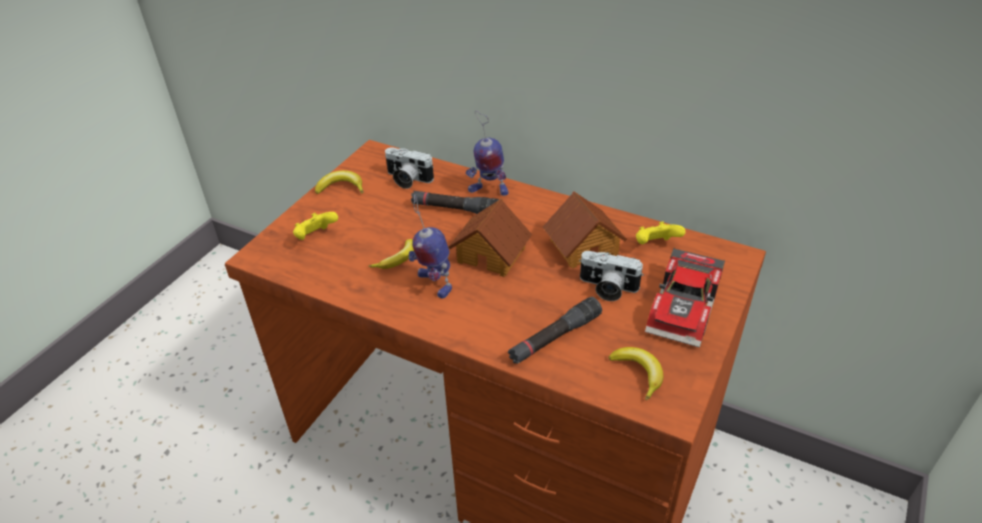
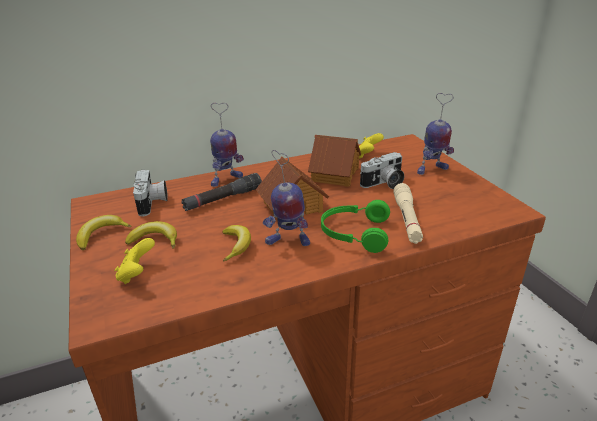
camera: 50 degrees left, 10 degrees down
camera [385,147,434,189] -> camera turned 75 degrees counterclockwise [133,169,168,216]
black flashlight [508,297,602,364] -> beige flashlight [393,183,423,244]
banana [609,347,664,400] -> banana moved to [125,221,177,248]
toy car [645,247,725,348] -> toy robot [417,93,454,175]
none -> green headphones [321,200,390,253]

